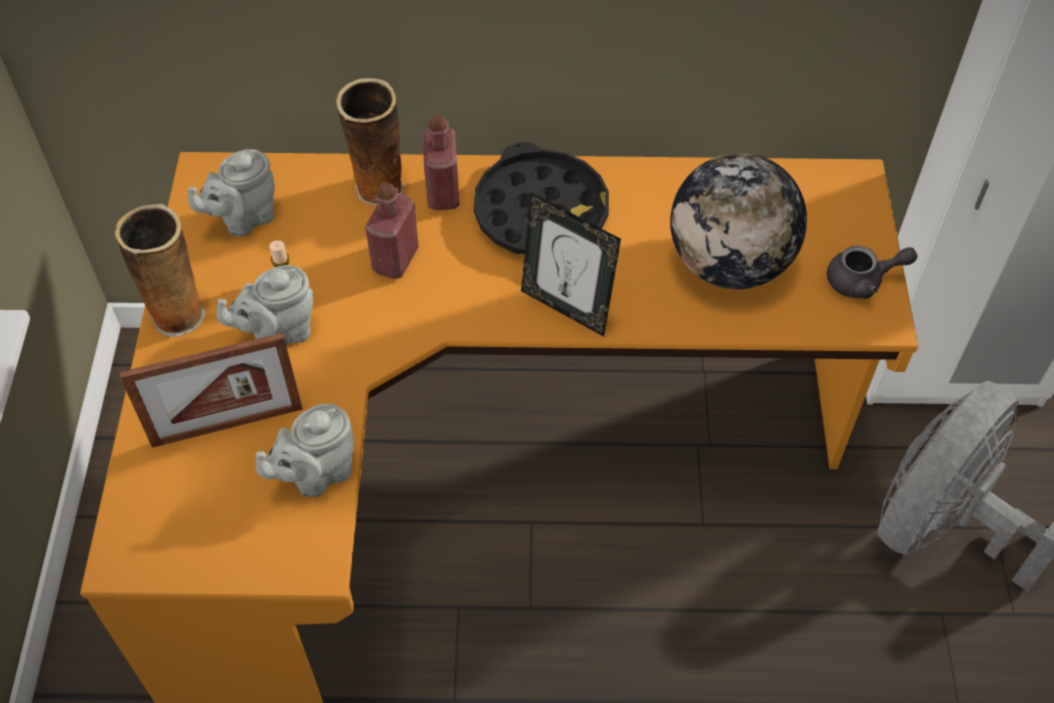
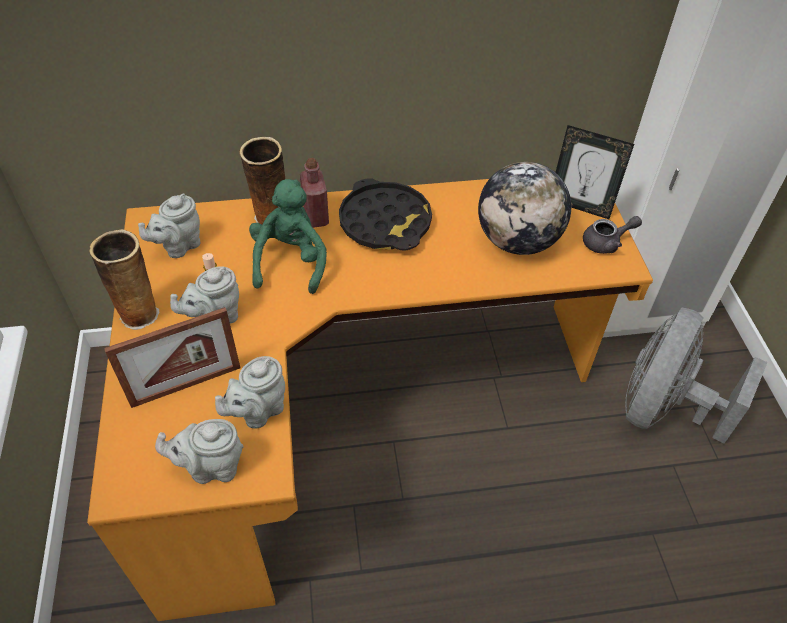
camera: 10 degrees left, 5 degrees down
red bottle [365,182,419,279] -> green plush toy [249,179,327,294]
picture frame [521,192,621,337] -> picture frame moved to [556,125,634,219]
none -> grey teapot [155,419,244,484]

